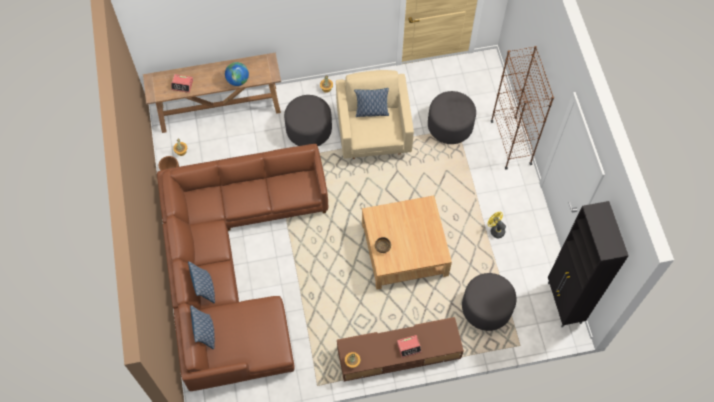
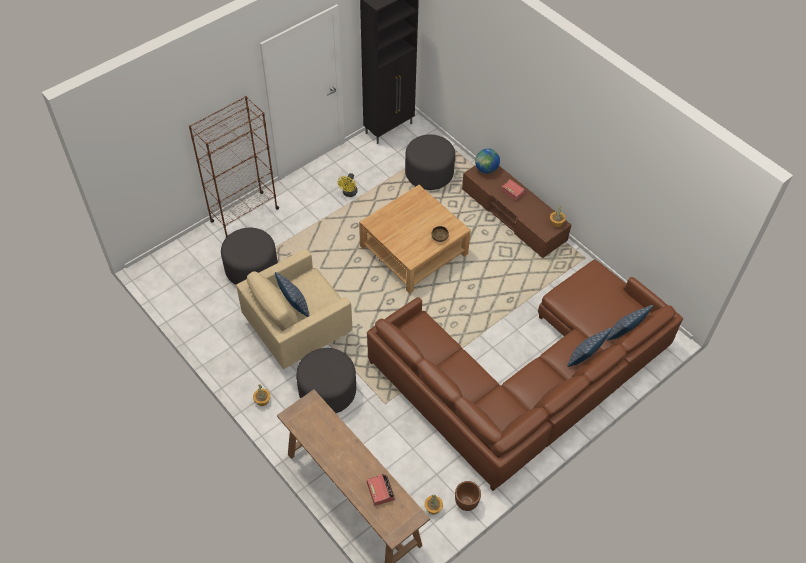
camera: 120 degrees left, 10 degrees down
globe [225,62,249,86] -> globe moved to [475,149,500,174]

